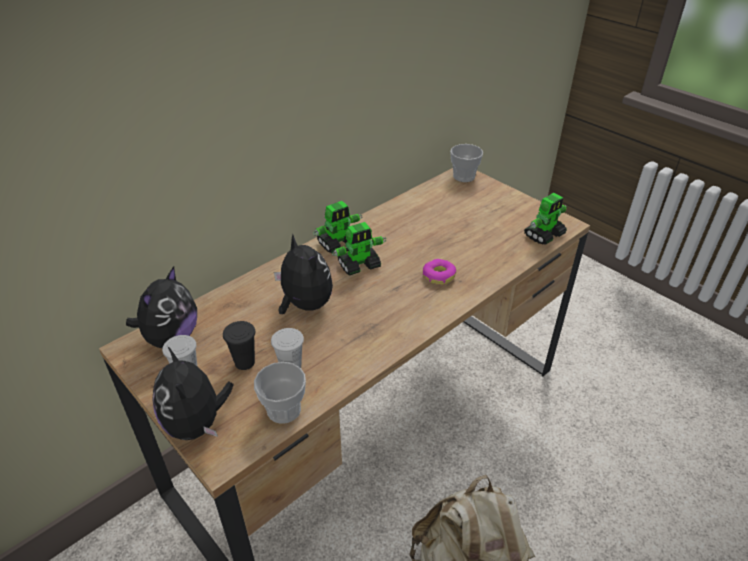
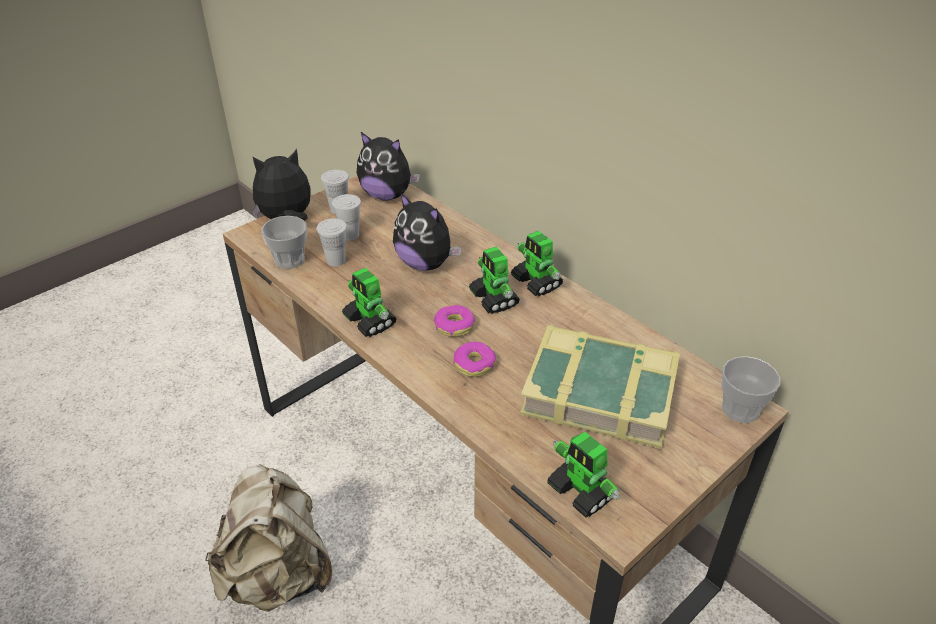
camera: 90 degrees right, 0 degrees up
black cup [223,321,255,370] -> white cup [332,194,361,240]
plush toy [274,235,333,314] -> plush toy turned 75 degrees clockwise [393,192,462,271]
none -> toy robot [342,268,397,337]
none -> donut [434,305,475,337]
none -> book [520,325,680,449]

